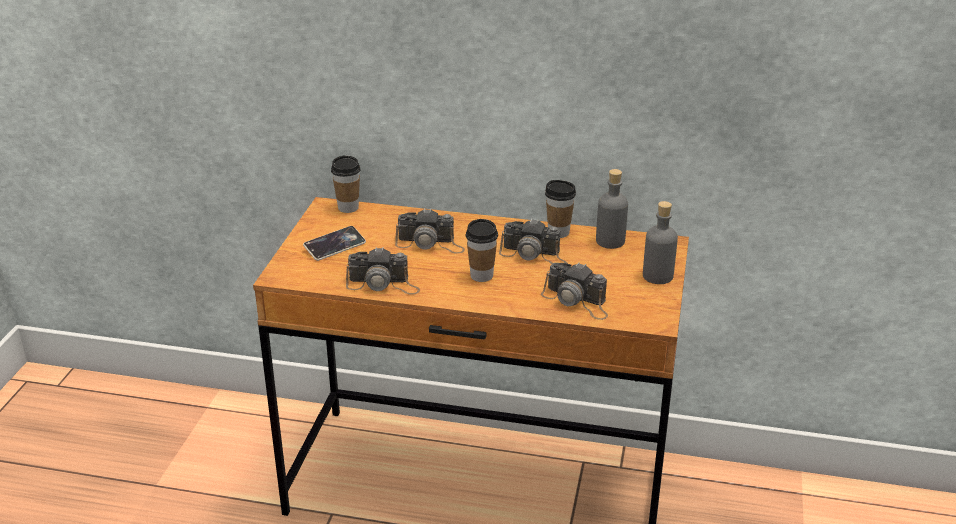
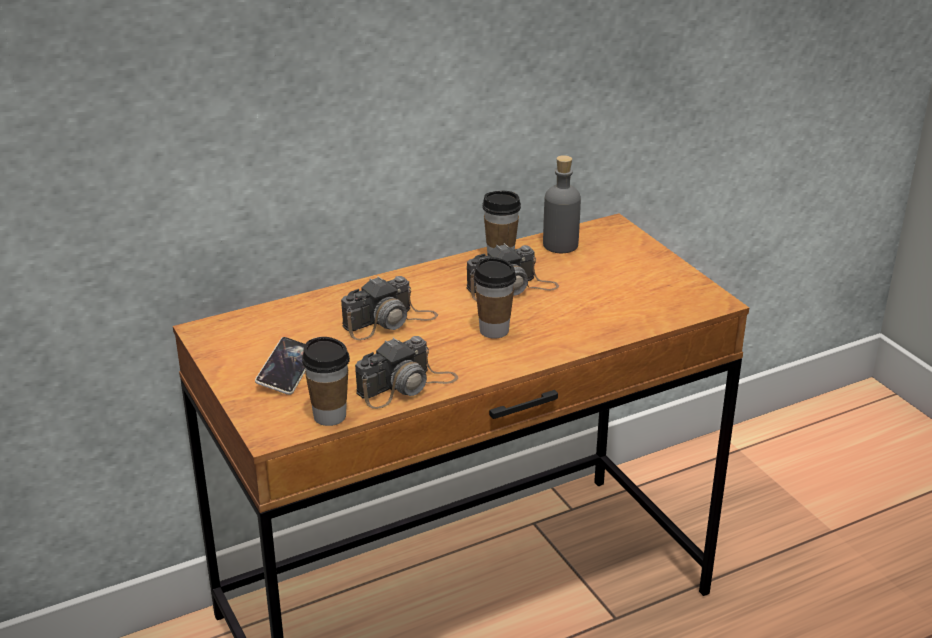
camera: 40 degrees left, 0 degrees up
cup [331,155,361,213] -> cup moved to [302,337,350,426]
camera [541,262,608,320] -> none
grey bottle [643,201,678,284] -> none

